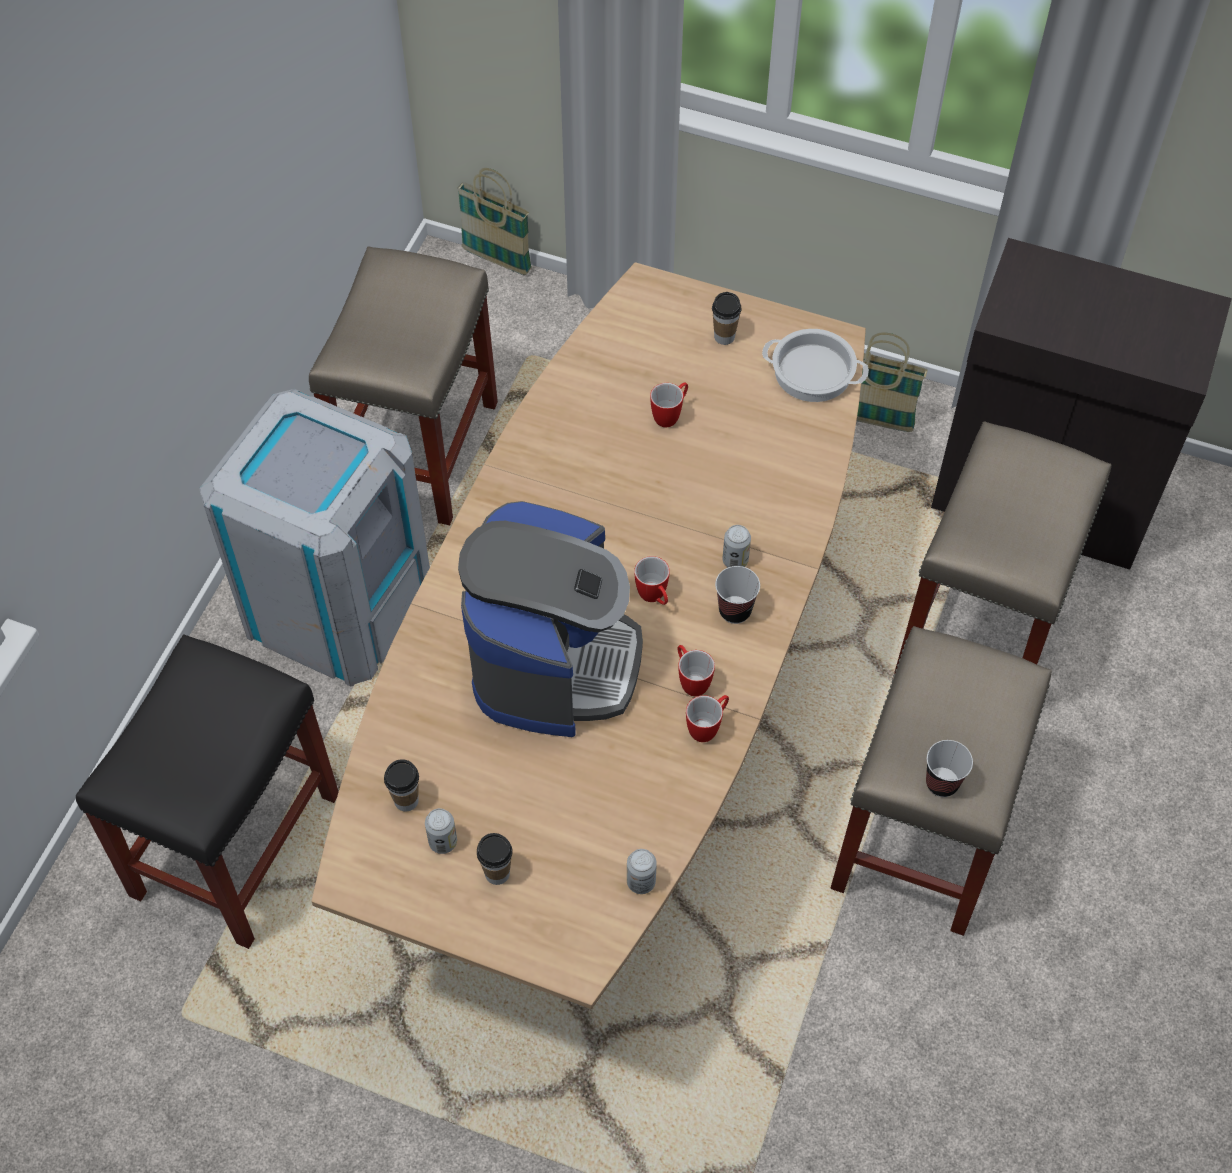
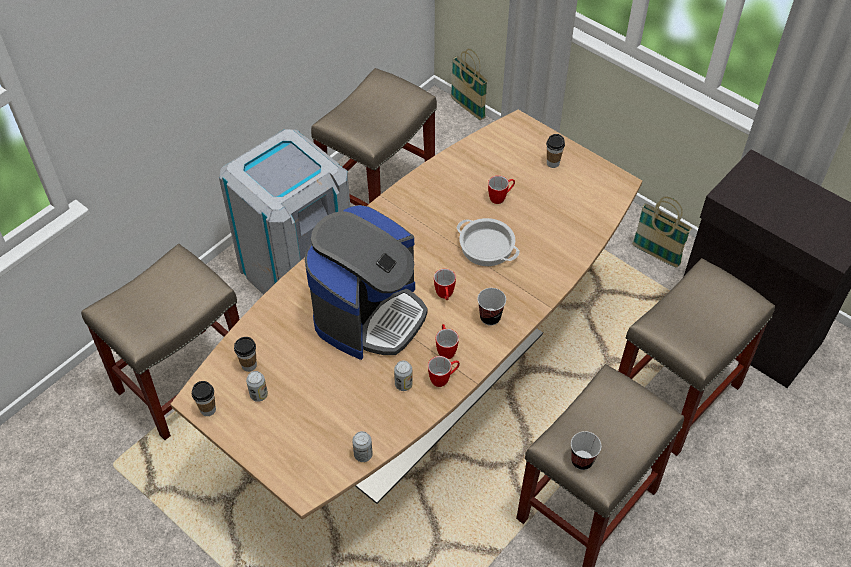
camera: 20 degrees right, 5 degrees down
black stool [76,634,339,949] -> beige stool [81,244,240,440]
cup [477,833,513,885] -> cup moved to [192,381,216,416]
can [723,525,751,567] -> can moved to [394,361,413,391]
cooking pot [762,329,869,402] -> cooking pot moved to [456,218,520,266]

